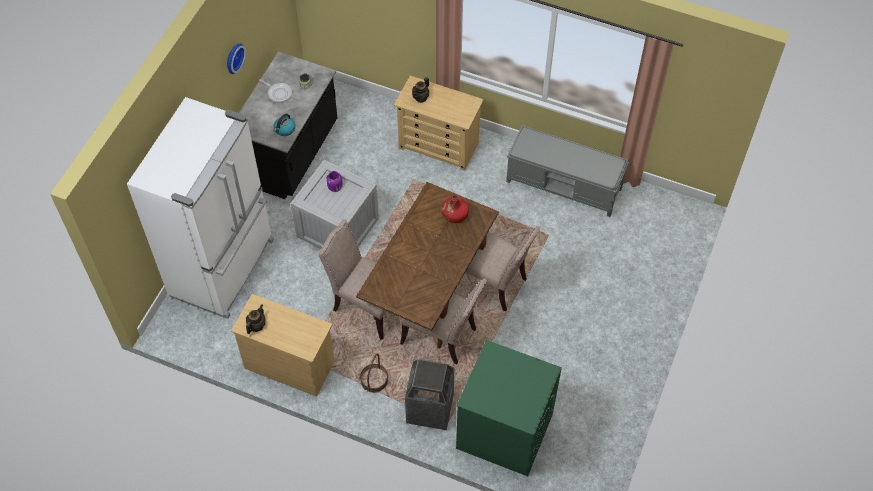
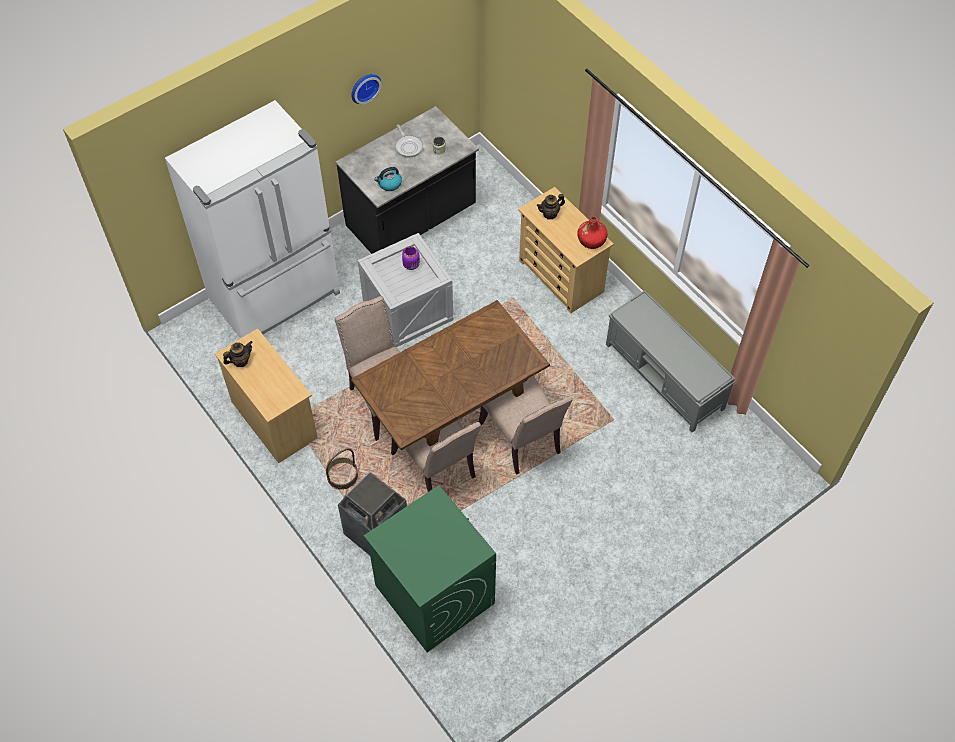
camera: 30 degrees right, 0 degrees up
red bottle [441,195,469,223] -> red bottle moved to [577,216,607,249]

